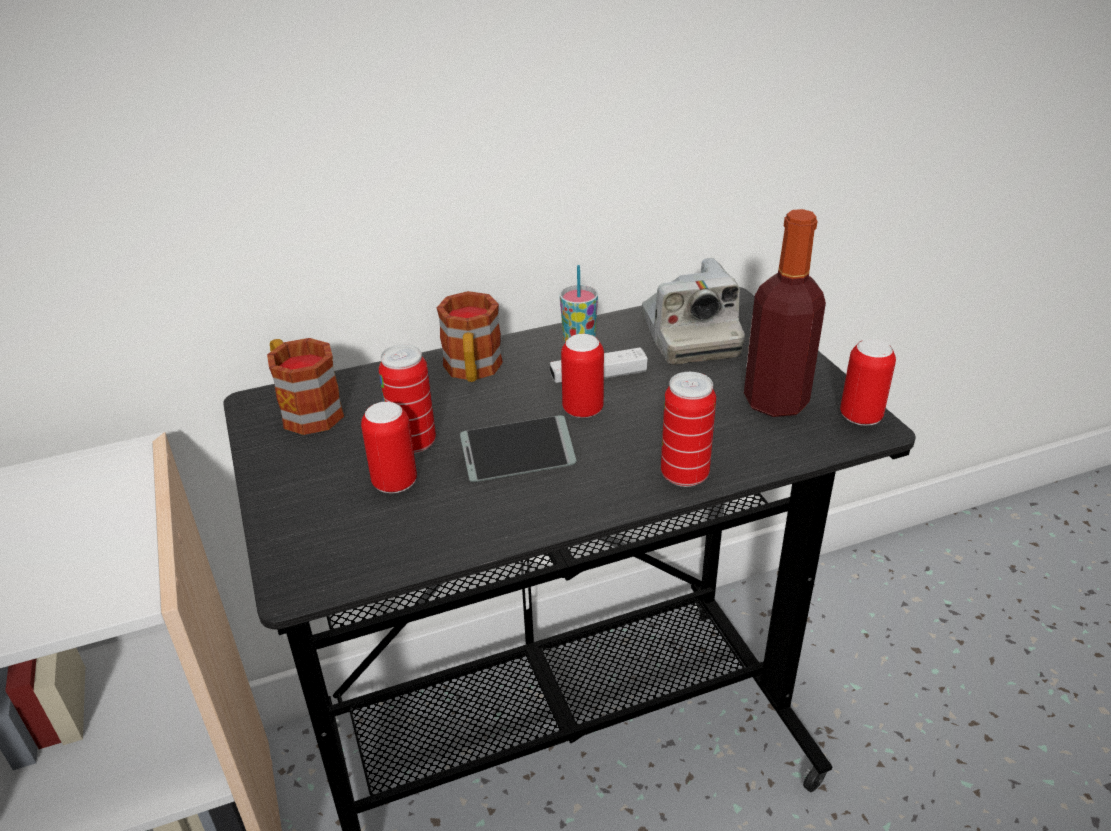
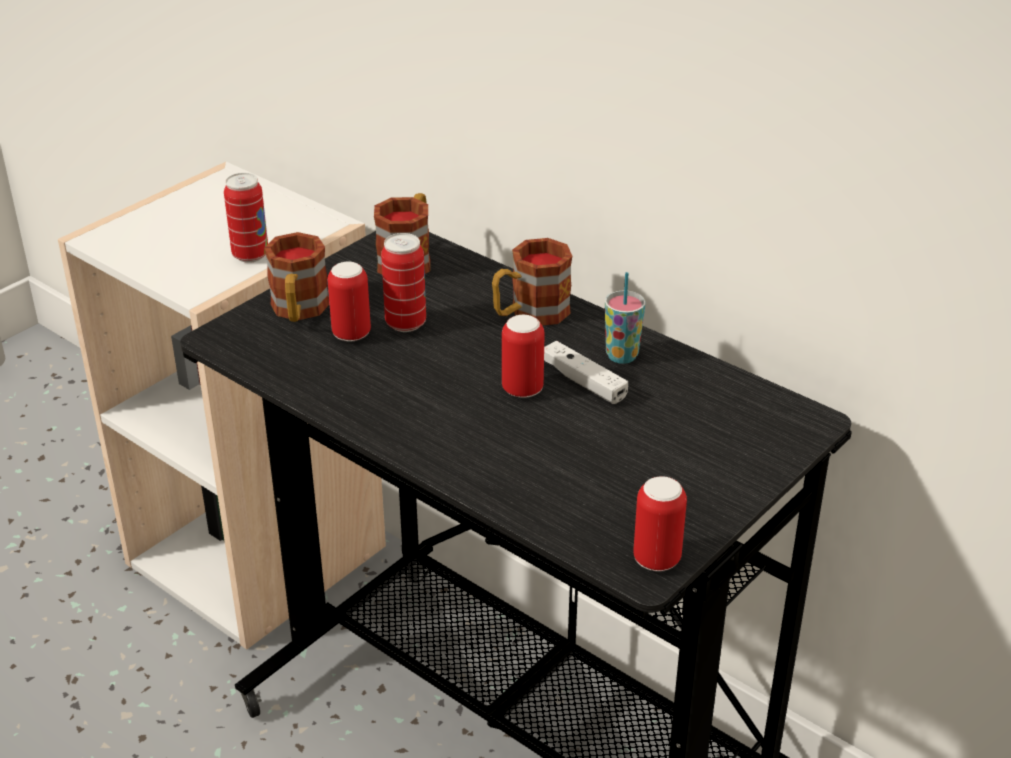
camera: 60 degrees right, 0 degrees up
phone [460,415,577,482] -> none
camera [642,258,745,365] -> none
can [661,372,716,487] -> can moved to [224,173,268,263]
bottle [744,209,826,417] -> none
none -> mug [264,232,329,322]

